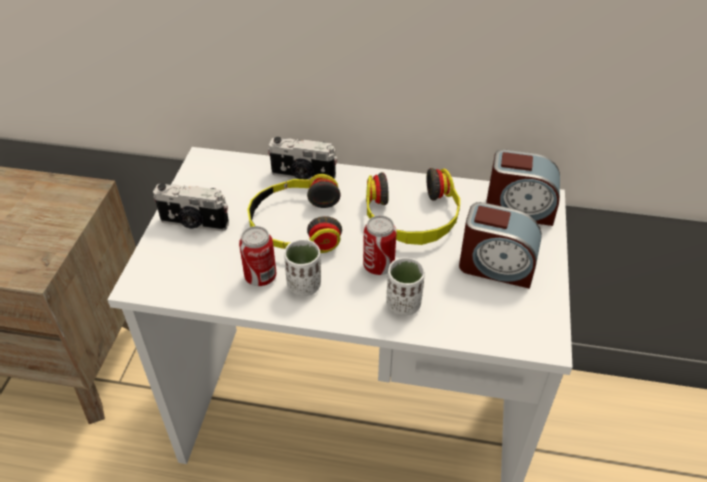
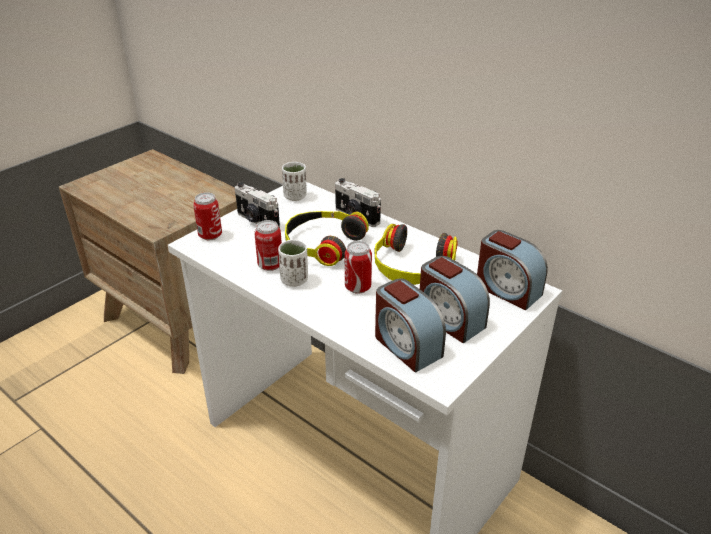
camera: 30 degrees right, 10 degrees down
white cup [386,257,425,316] -> white cup moved to [282,162,307,201]
none -> can [193,192,222,240]
none -> alarm clock [375,278,446,372]

